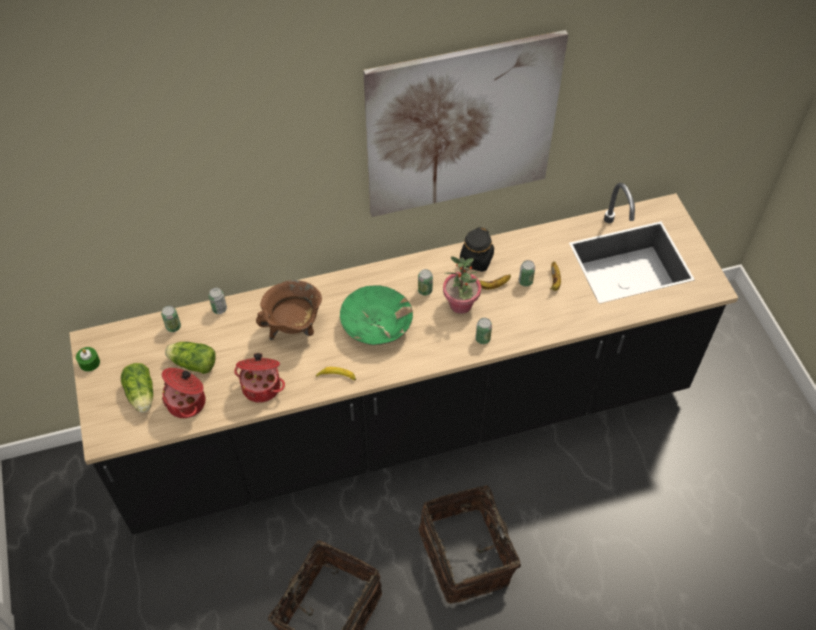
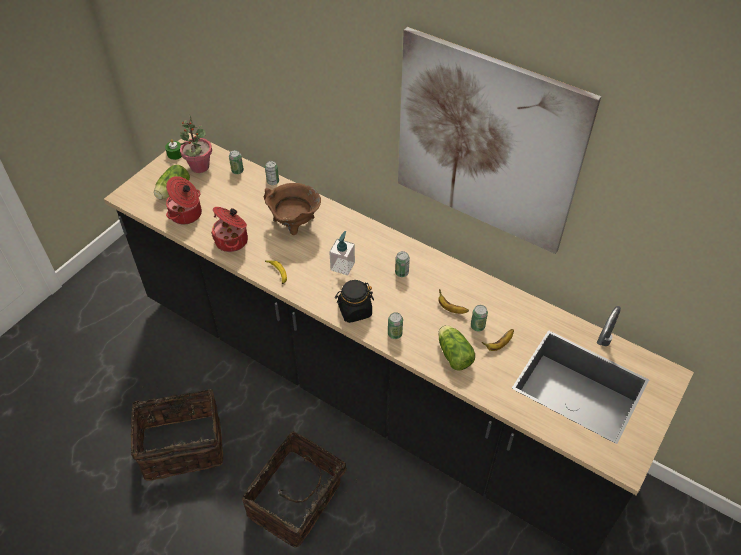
camera: 50 degrees right, 5 degrees down
lettuce [165,342,216,374] -> lettuce moved to [438,325,475,371]
green bowl [340,286,413,345] -> soap dispenser [329,231,355,276]
potted plant [443,256,481,314] -> potted plant moved to [180,114,212,173]
black jar [460,227,494,272] -> black jar moved to [335,280,374,323]

